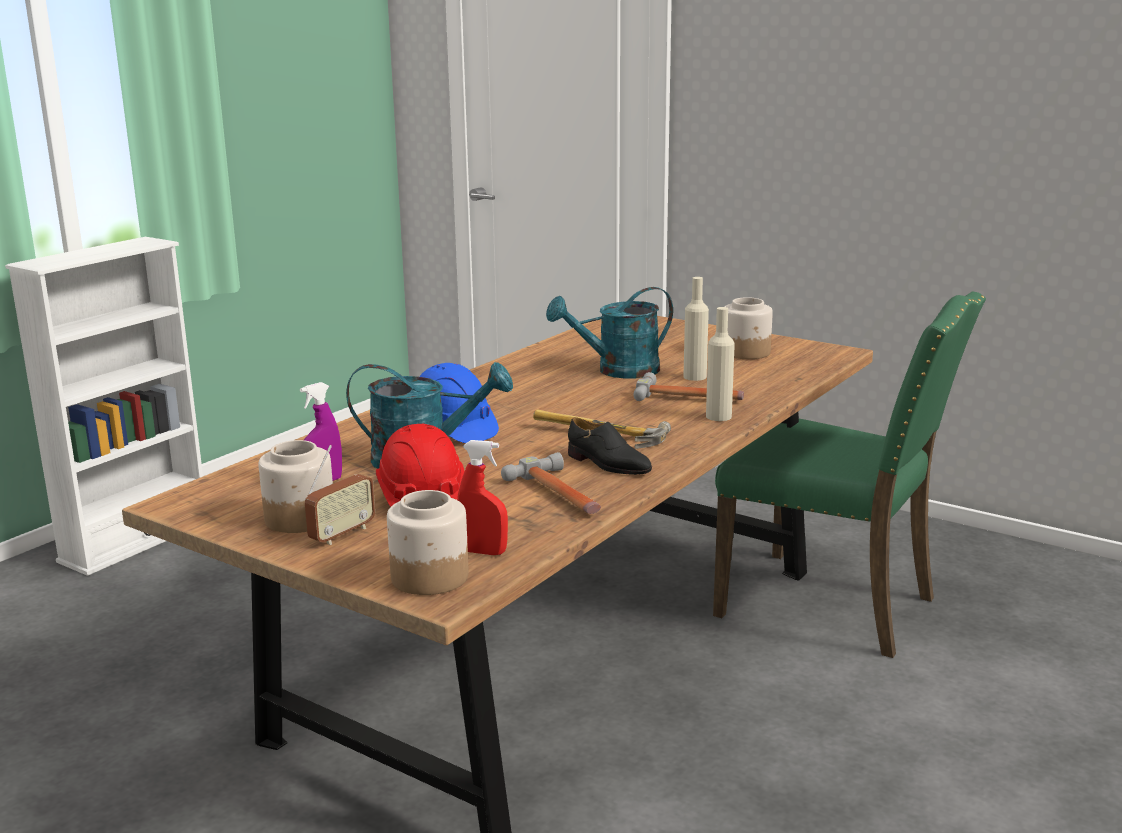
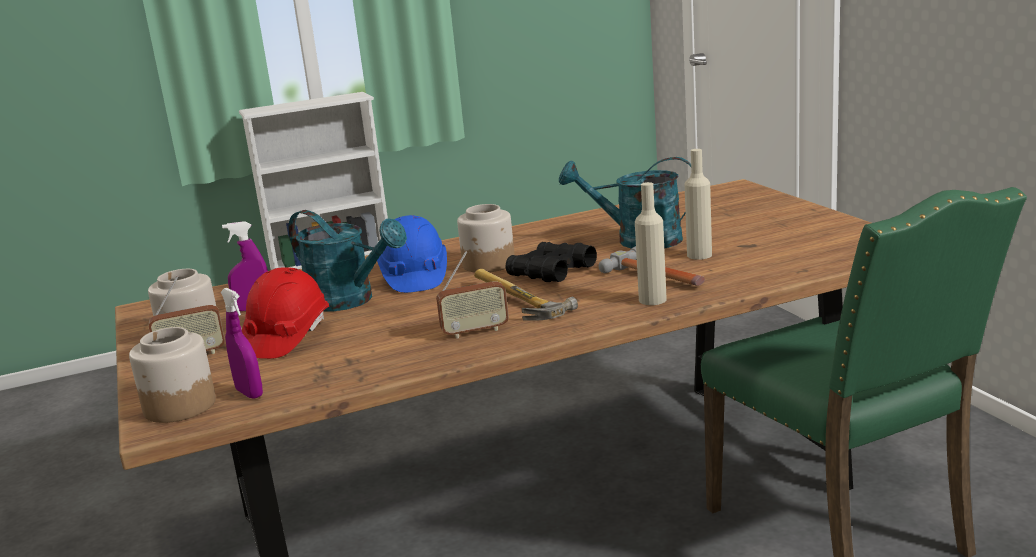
camera: 35 degrees right, 0 degrees up
red spray bottle [457,440,508,555] -> purple spray bottle [221,288,263,399]
hammer [501,452,601,514] -> none
black shoe [568,417,652,475] -> radio [436,251,509,338]
jar [725,297,773,359] -> jar moved to [457,204,515,273]
none -> black binoculars [506,242,597,282]

